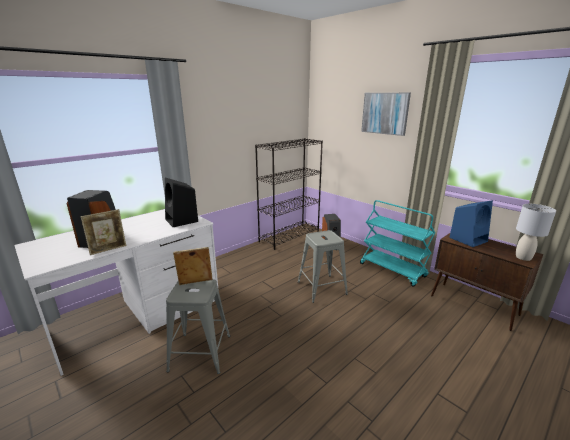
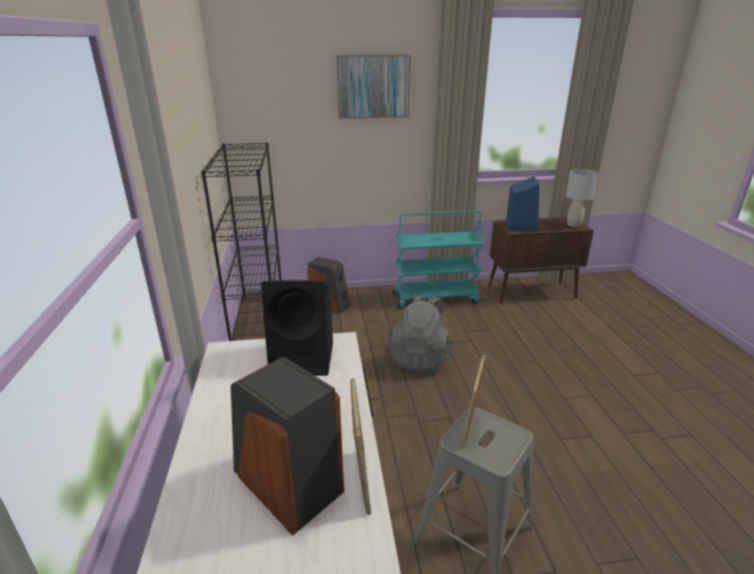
camera: 55 degrees left, 5 degrees up
grey stool [298,230,348,303] -> grey backpack [389,294,454,373]

